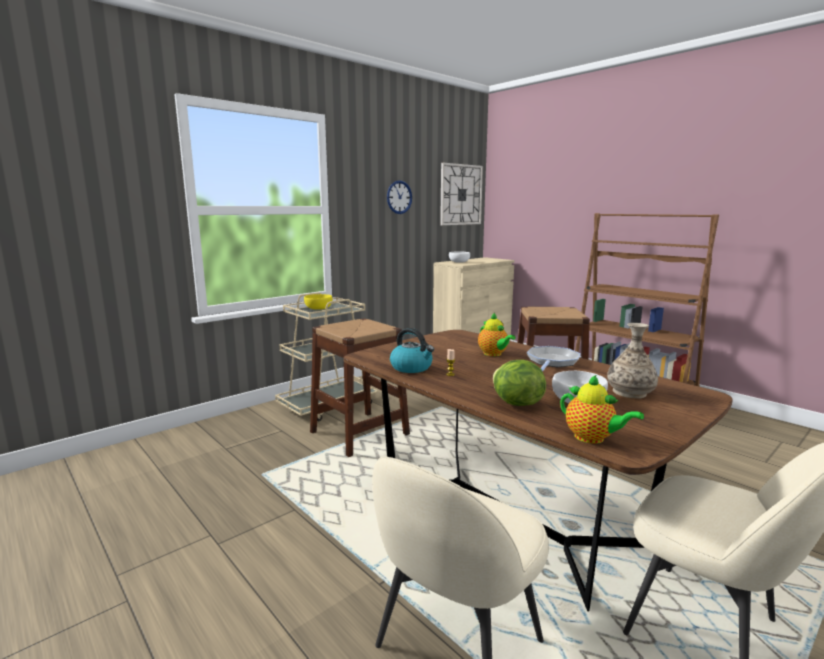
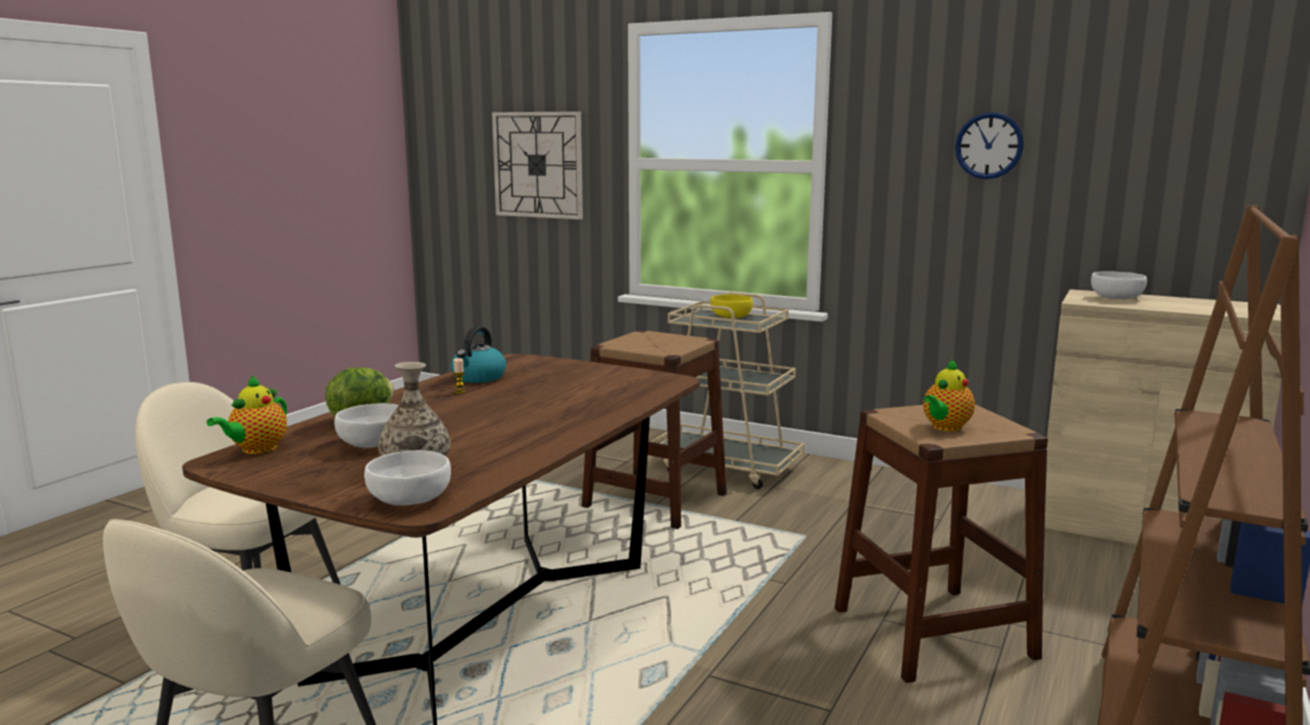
camera: 70 degrees right, 0 degrees up
wall clock [440,163,483,225] -> wall clock moved to [492,111,583,220]
teapot [478,313,516,356] -> teapot moved to [923,359,975,431]
frying pan [527,346,581,372] -> none
none -> white bowl [364,450,451,505]

